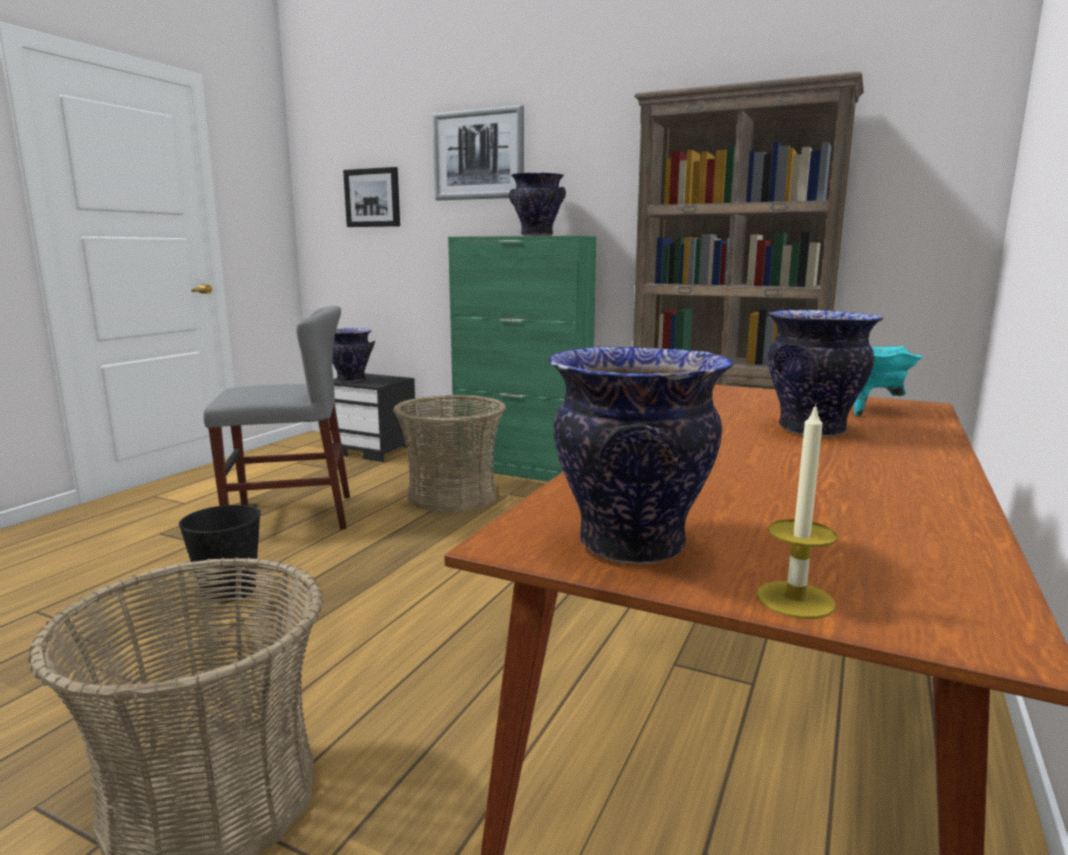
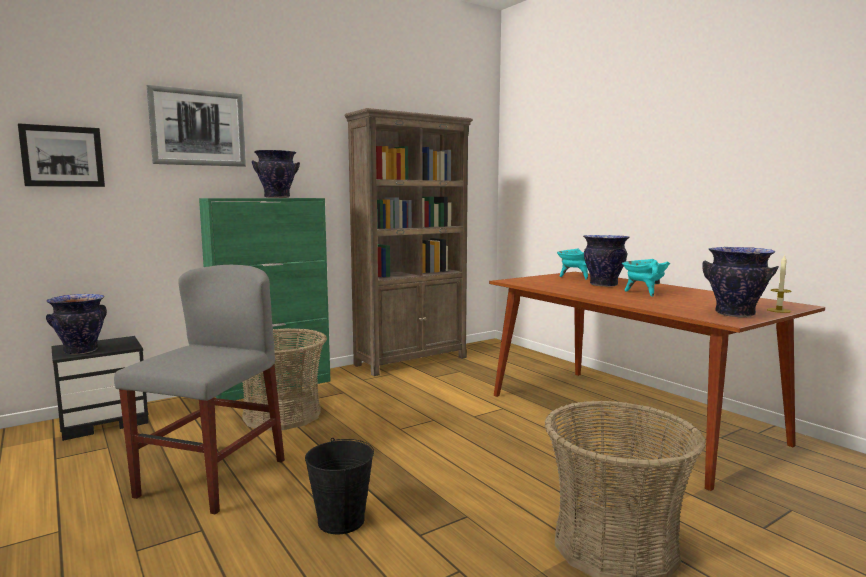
camera: 60 degrees left, 5 degrees down
none -> turquoise cooking pot [622,259,670,297]

